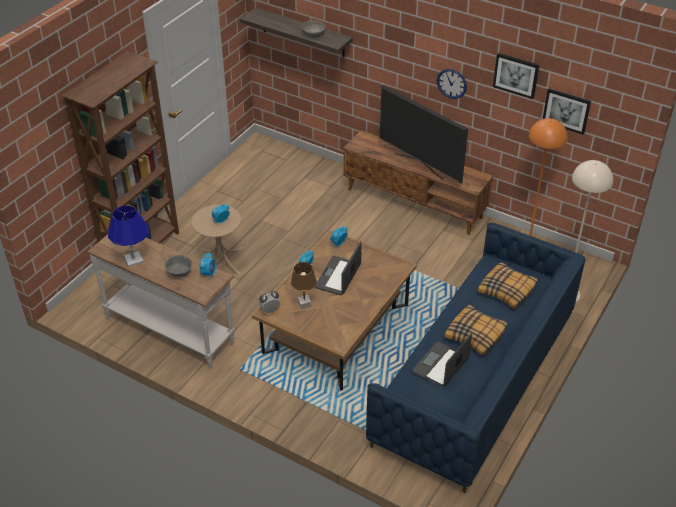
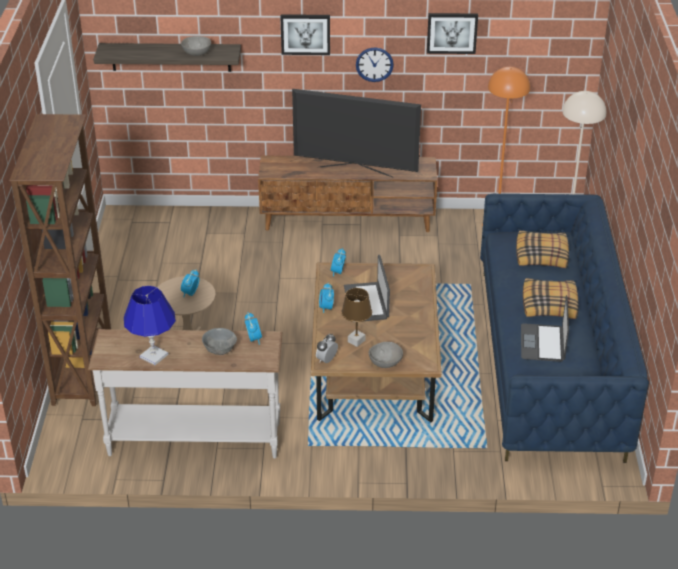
camera: 30 degrees left, 5 degrees down
picture [543,88,591,135] -> picture moved to [280,14,330,55]
none -> grey bowl [369,342,403,368]

